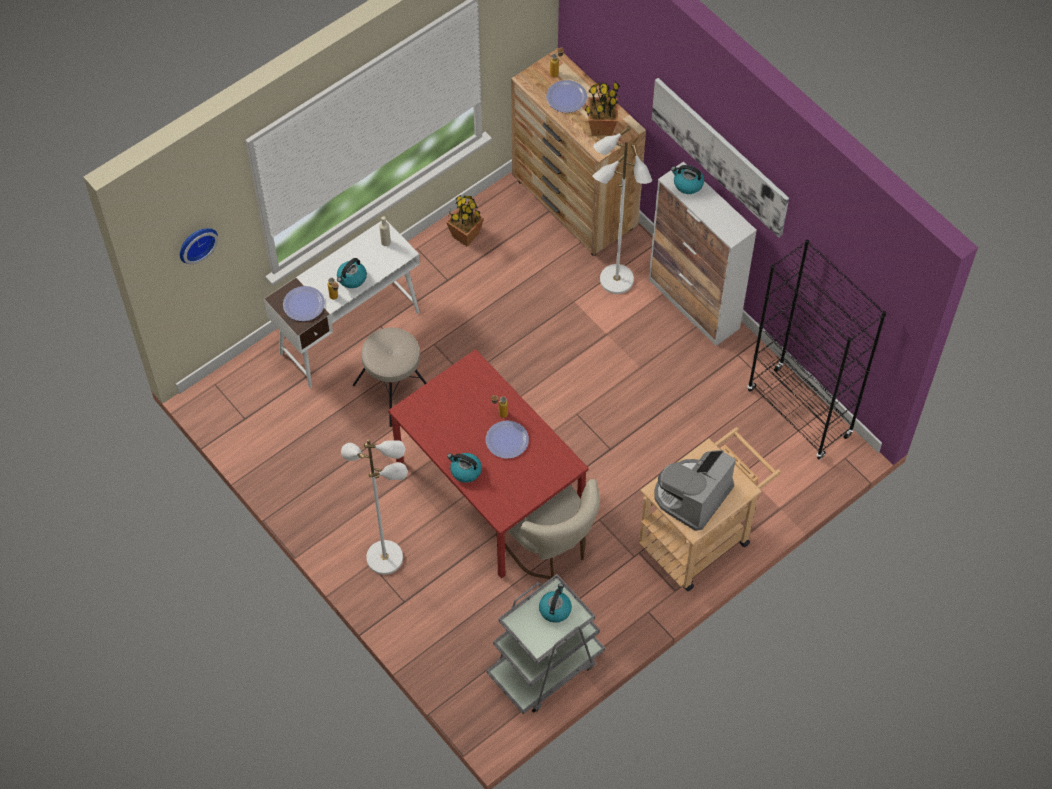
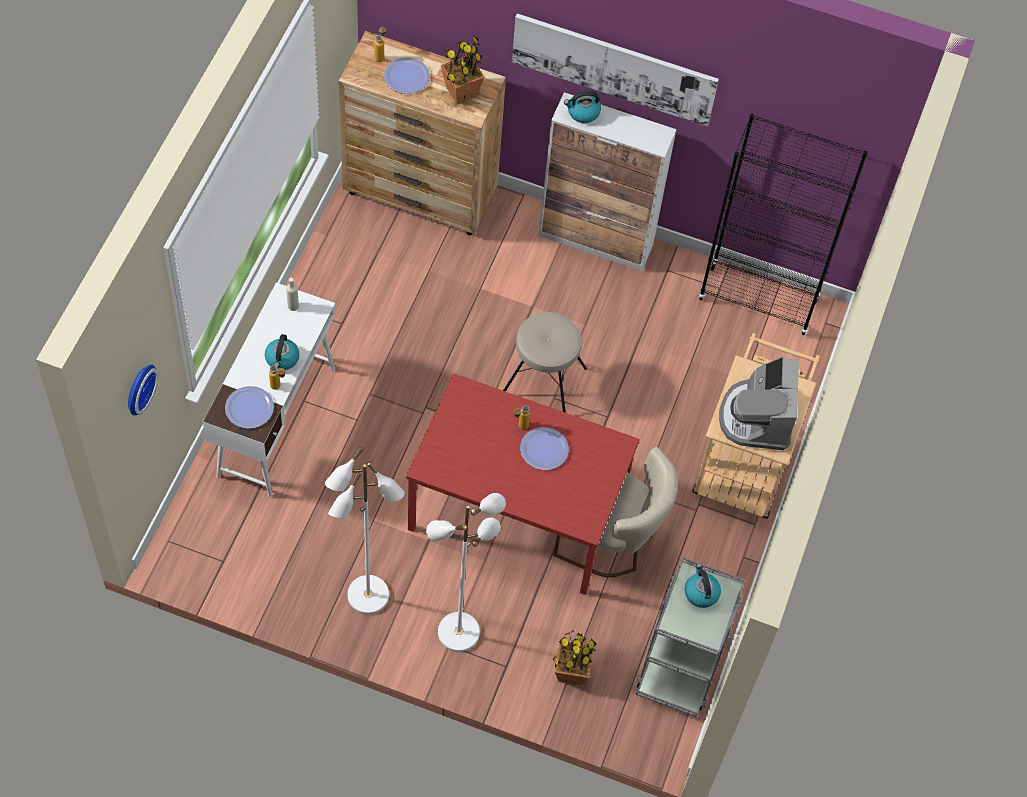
camera: 35 degrees left, 0 degrees up
beige stool [353,328,426,427] -> beige stool moved to [503,312,587,413]
potted plant [446,195,484,246] -> potted plant moved to [553,630,596,685]
kettle [447,453,482,483] -> none
white floor lamp [592,126,652,294] -> white floor lamp moved to [325,446,405,614]

